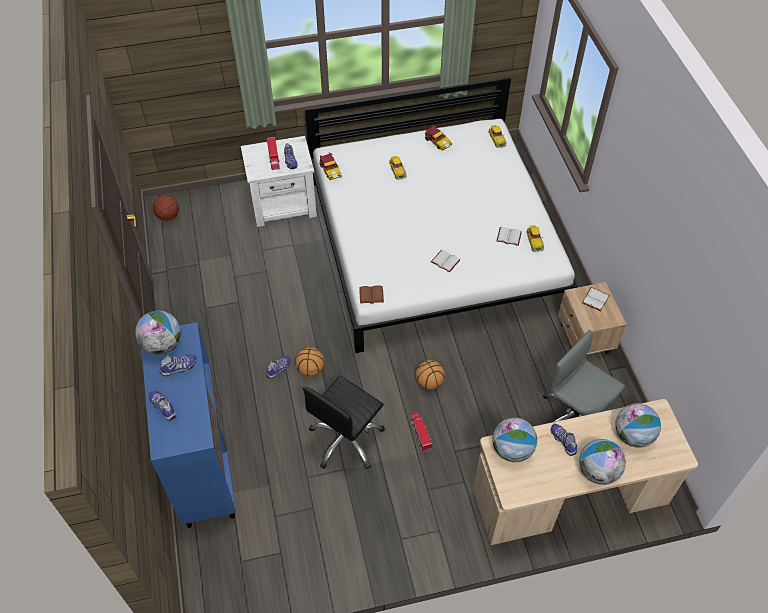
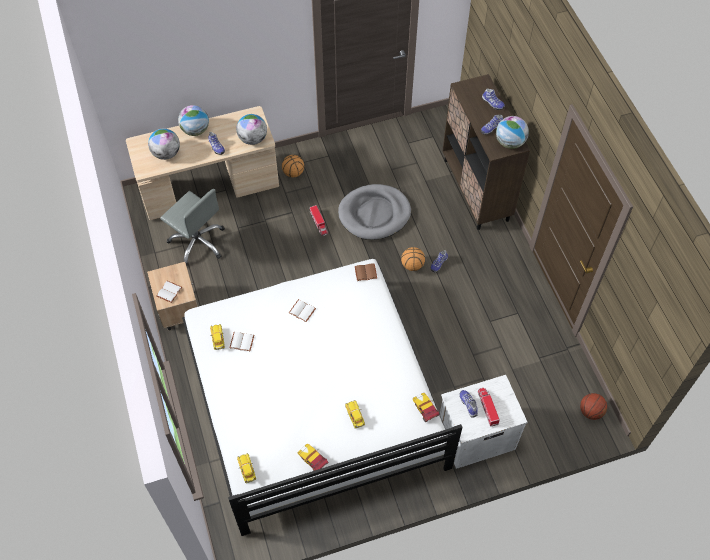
camera: 175 degrees right, 5 degrees up
blue cabinet [141,322,236,528] -> brown cabinet [443,74,530,230]
black office chair [302,376,385,469] -> grey dog bed [338,184,411,240]
basketball [416,360,445,389] -> basketball moved to [282,155,304,177]

